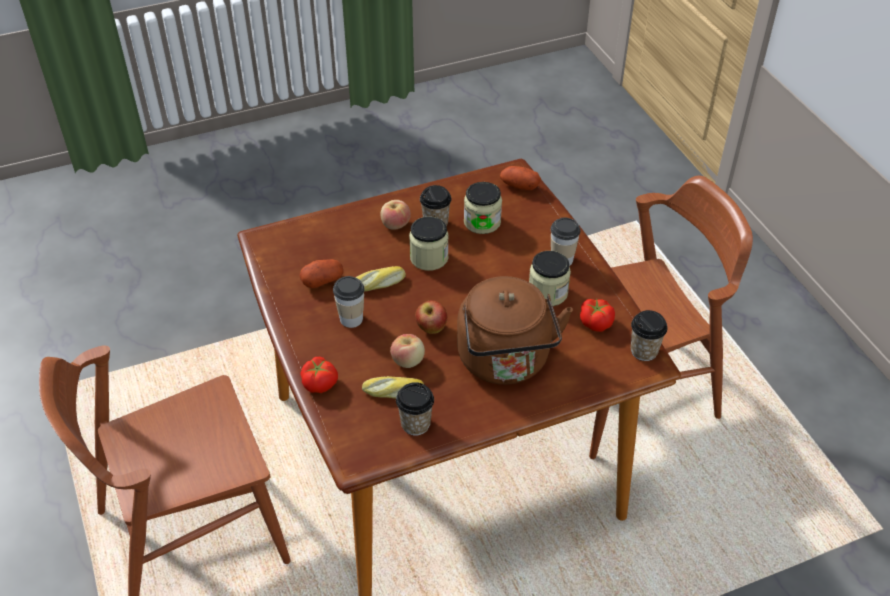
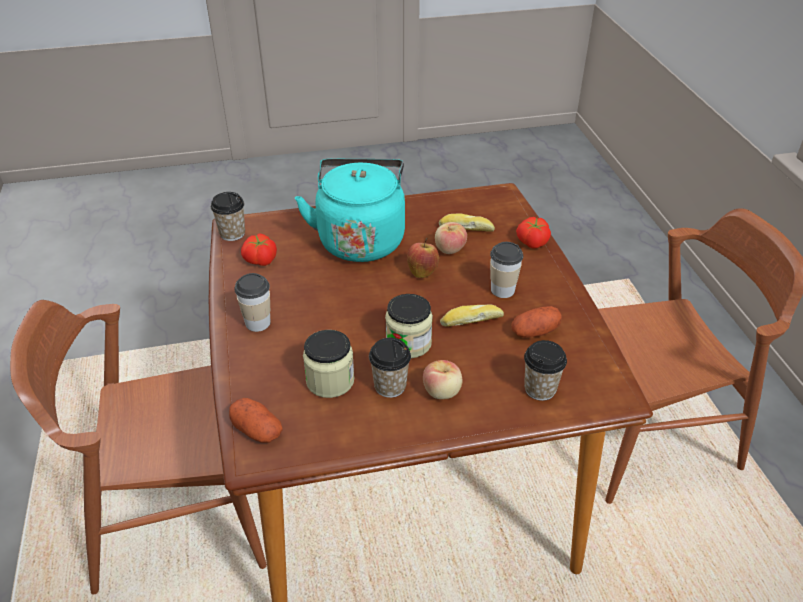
camera: 170 degrees left, 5 degrees down
cup [396,382,434,436] -> cup moved to [524,340,567,401]
brown kettle [457,276,573,385] -> turquoise kettle [295,159,405,262]
jar [529,251,571,306] -> none

